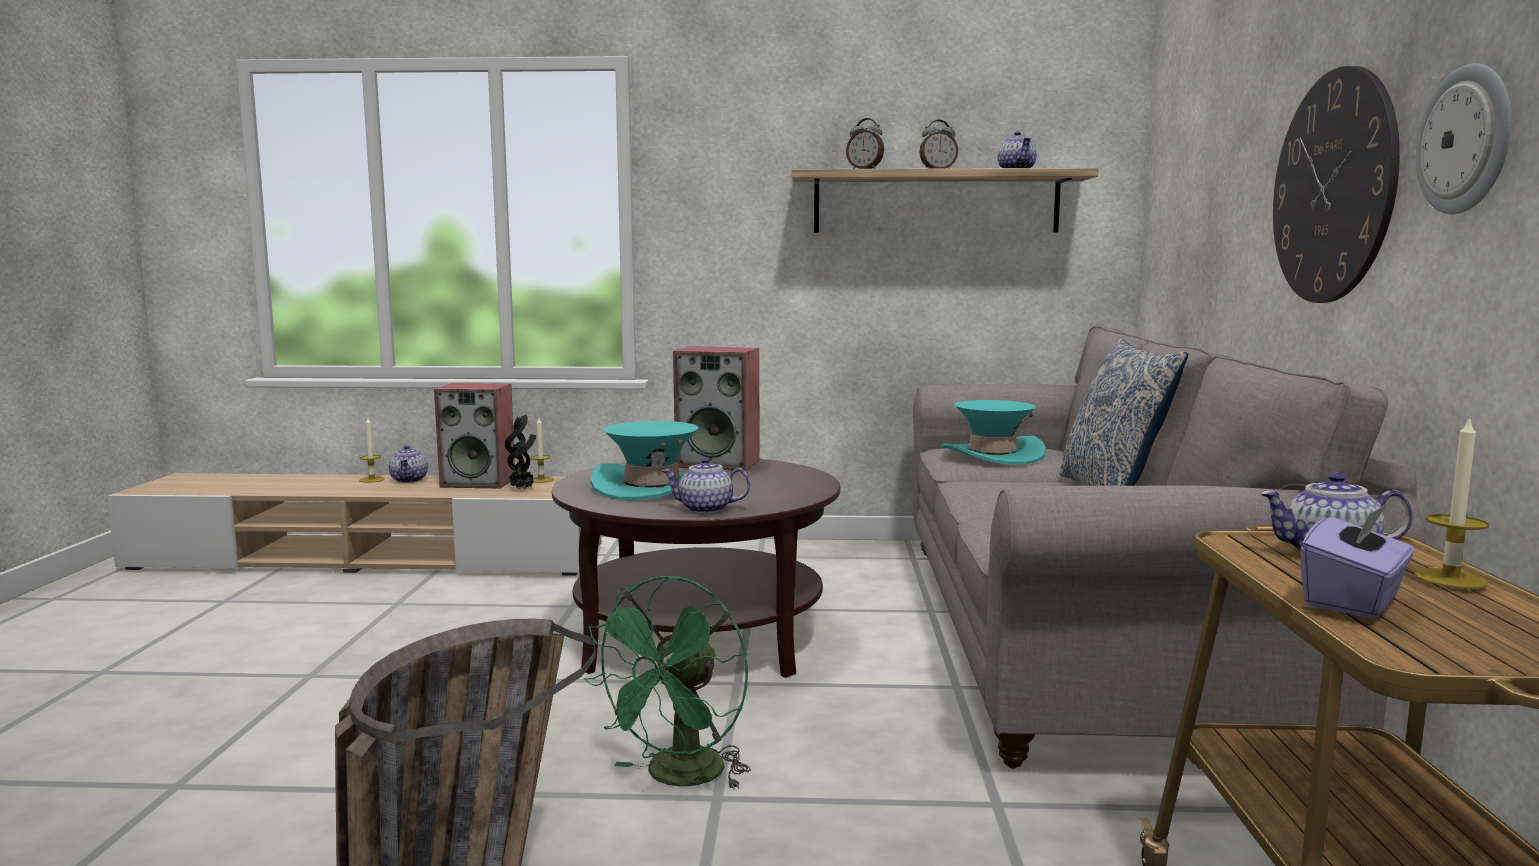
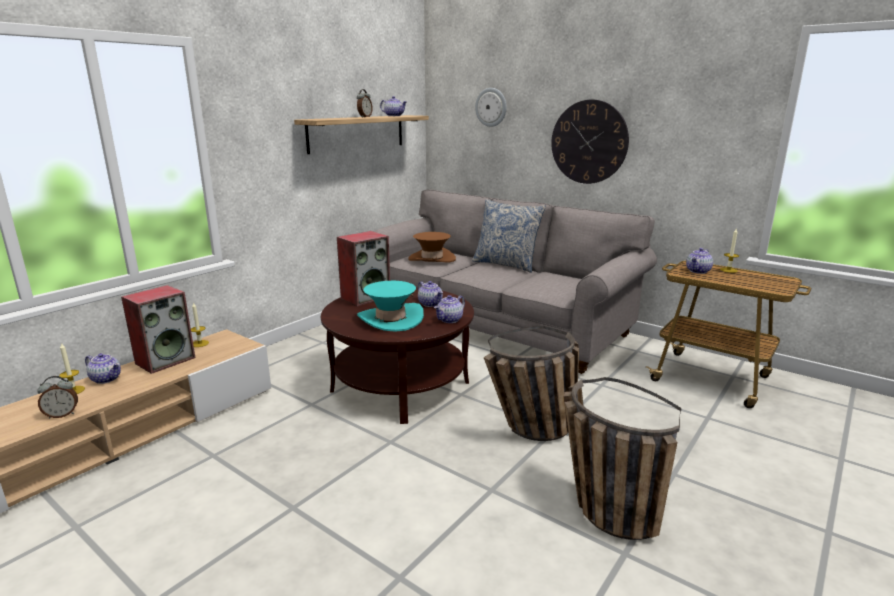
camera: 55 degrees left, 10 degrees up
potted plant [505,415,536,489] -> none
green fan [584,576,751,790] -> basket [484,326,579,441]
alarm clock [846,118,884,169] -> alarm clock moved to [37,376,78,419]
turquoise hat [941,400,1046,465] -> brown hat [408,232,456,263]
purple tissue box [1300,504,1414,619] -> none
wall clock [1416,63,1512,214] -> wall clock moved to [475,88,507,127]
none -> teapot [418,281,443,307]

